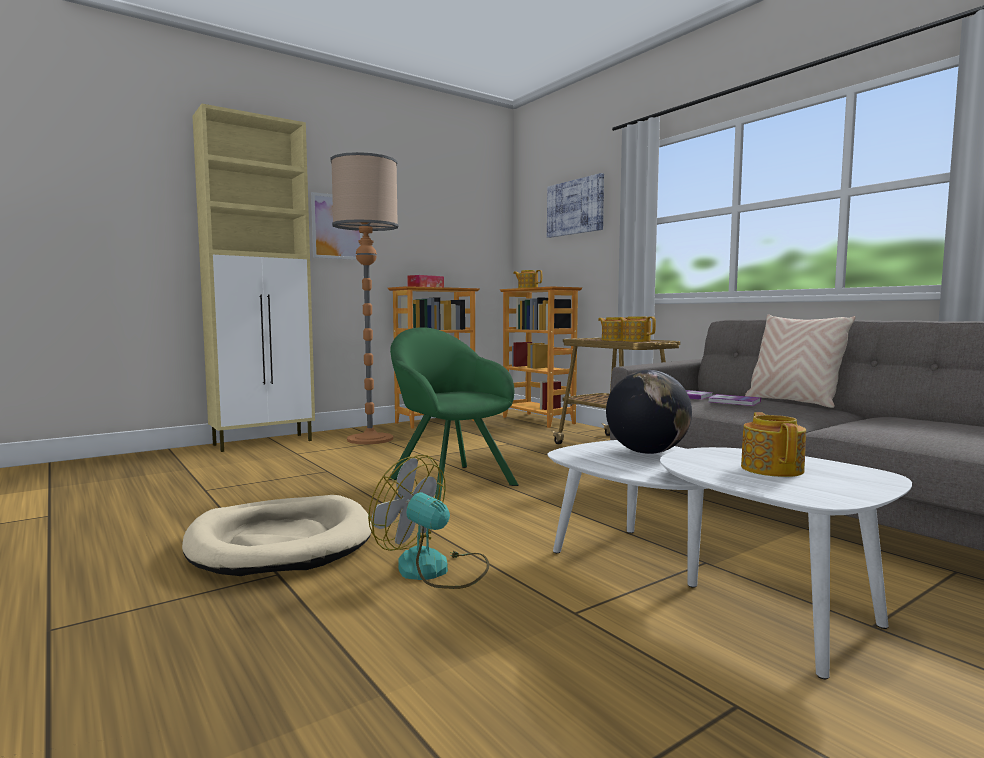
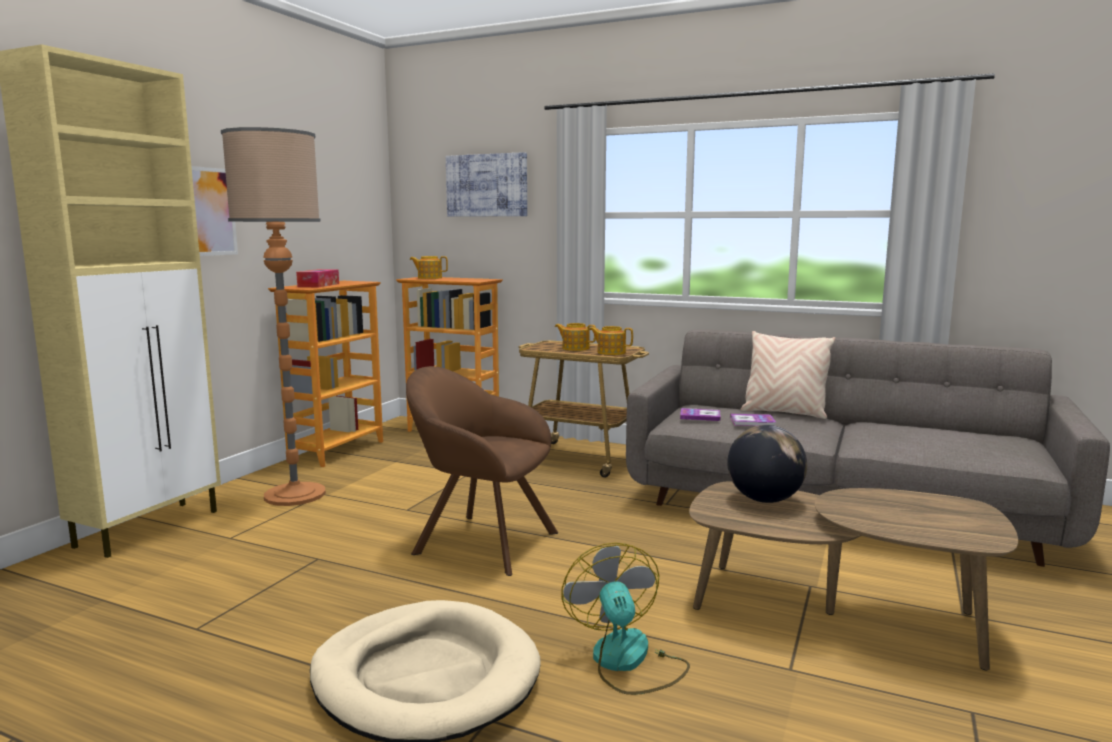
camera: 30 degrees left, 5 degrees up
fan [368,455,489,589] -> fan turned 75 degrees clockwise [562,543,690,695]
green armchair [389,327,519,501] -> brown armchair [406,366,558,576]
white coffee table [548,440,912,679] -> brown coffee table [689,481,1018,671]
teapot [741,412,806,477] -> none

